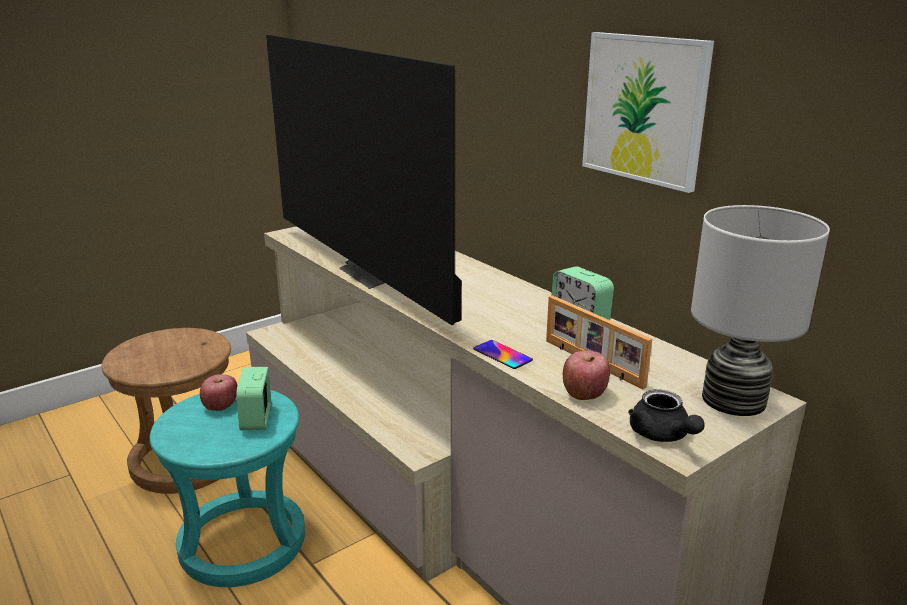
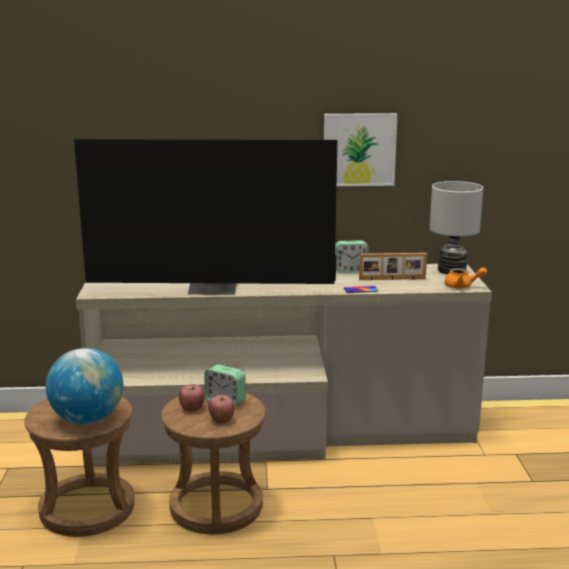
camera: 55 degrees left, 5 degrees down
turquoise stool [149,390,305,587] -> brown stool [161,389,266,534]
apple [563,351,610,400] -> apple moved to [208,395,235,424]
black teapot [628,389,705,442] -> orange teapot [445,267,487,289]
none -> globe [46,348,123,424]

